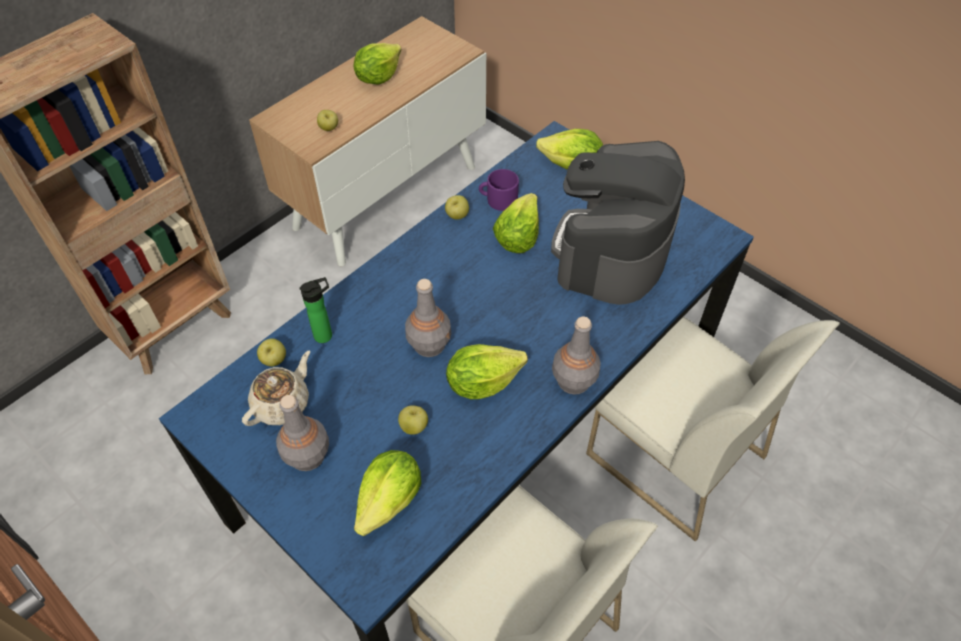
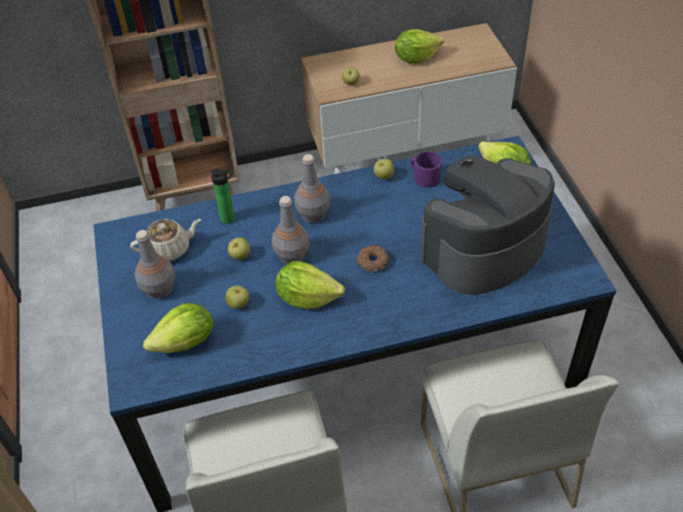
camera: 35 degrees right, 5 degrees down
apple [257,338,286,366] -> apple moved to [228,237,250,260]
lettuce [493,193,539,253] -> none
grey bottle [552,317,601,395] -> grey bottle moved to [294,154,330,223]
none -> donut [357,246,389,272]

